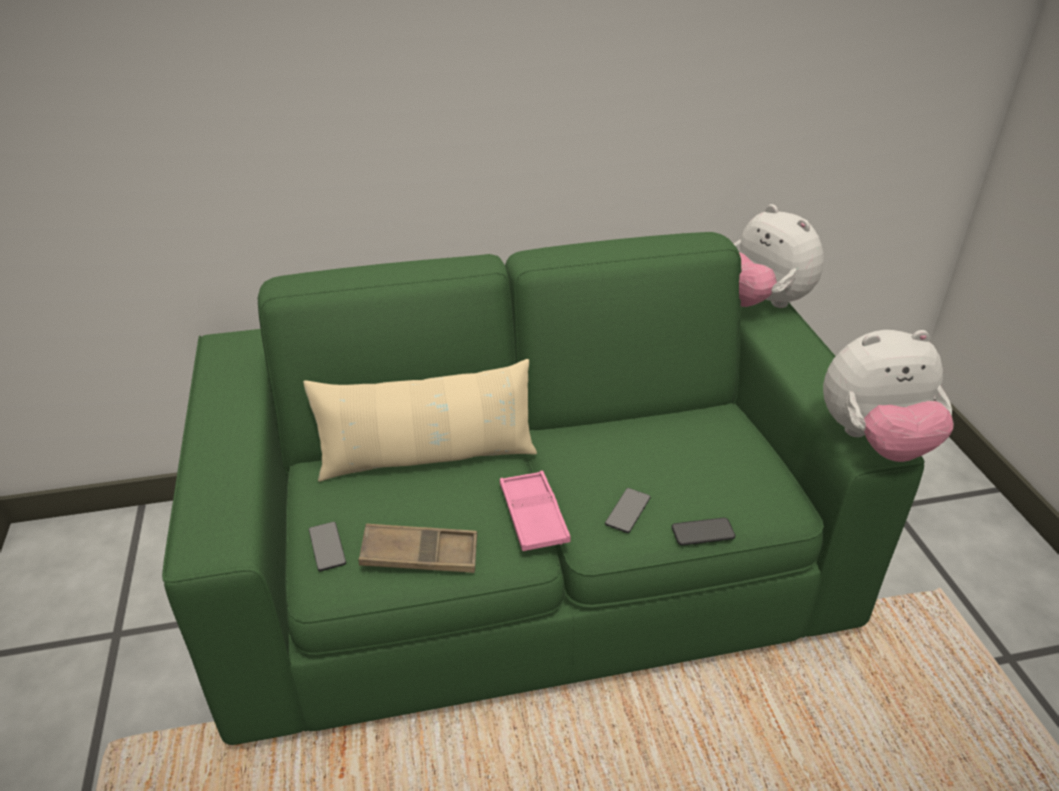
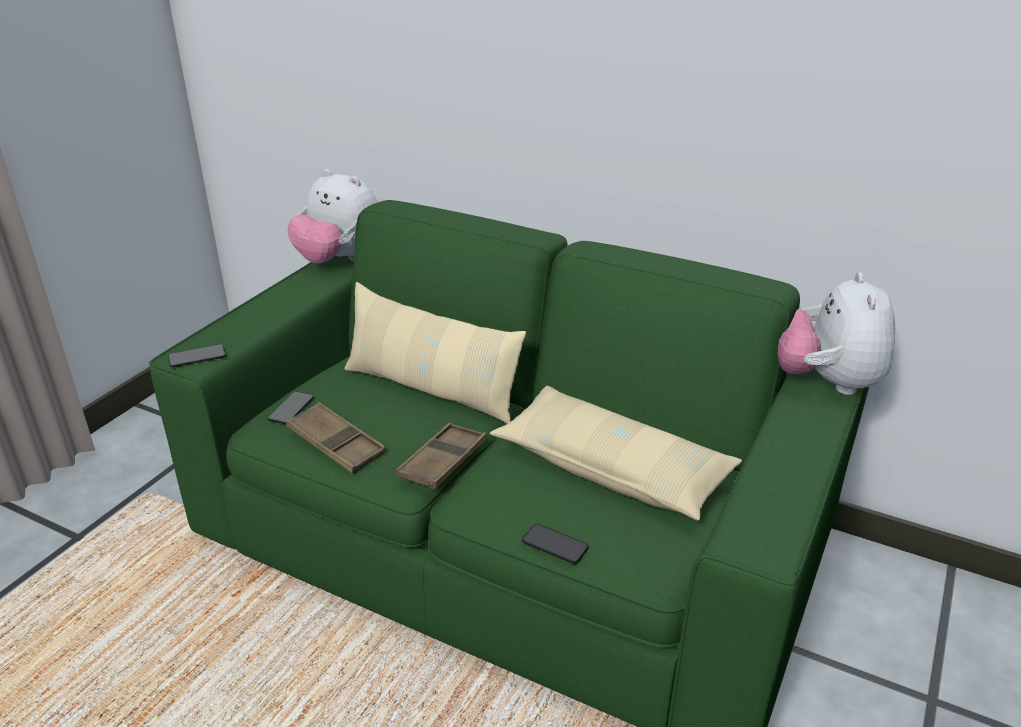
camera: 40 degrees right, 5 degrees down
pink tray [500,471,571,551] -> brown tray [396,423,487,489]
phone [605,488,650,533] -> phone moved to [168,344,226,367]
plush toy [823,330,954,462] -> plush toy moved to [288,169,378,264]
none -> beige pillow [490,386,742,521]

